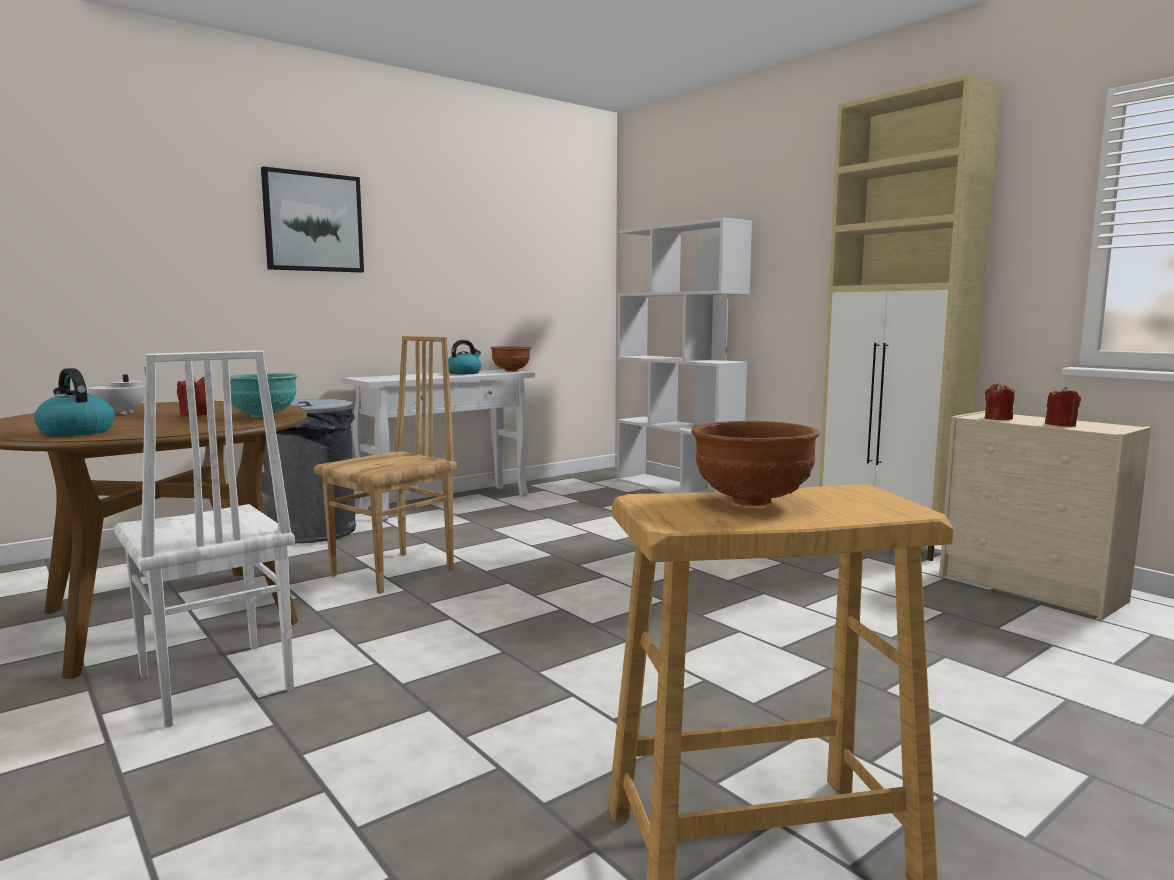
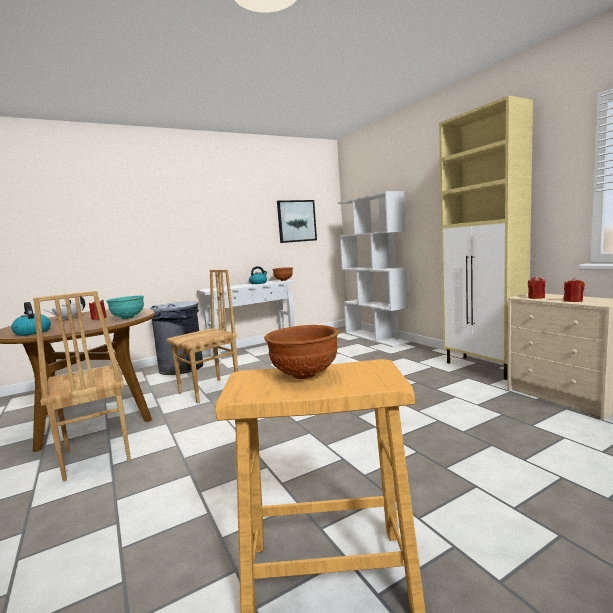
camera: 10 degrees right, 0 degrees up
white chair [114,350,295,728] -> brown chair [33,291,131,481]
picture [261,167,364,272] -> picture moved to [277,200,317,243]

